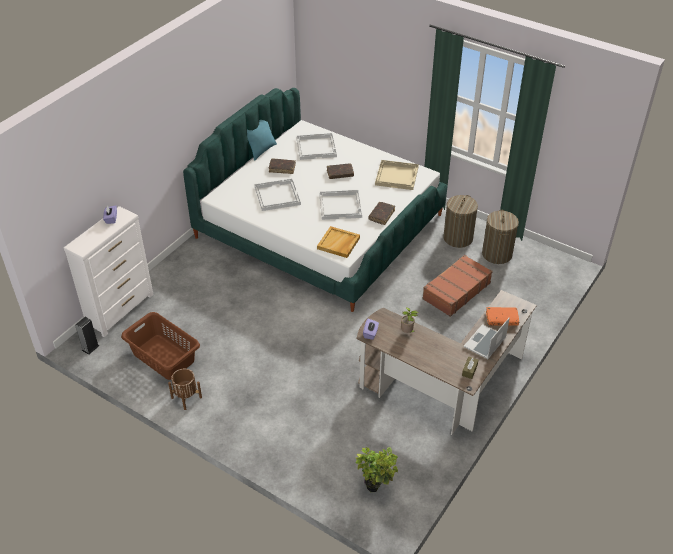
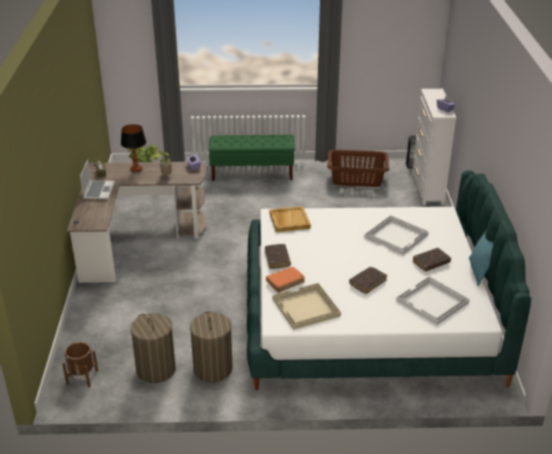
camera: 145 degrees right, 10 degrees down
brown planter [168,368,202,410] -> brown planter moved to [62,342,98,387]
white tray [319,190,362,220] -> none
brown suitcase [422,255,493,317] -> none
orange book [486,307,519,326] -> orange book moved to [266,267,305,293]
none -> table lamp [121,124,146,172]
none -> green bench [209,135,295,181]

